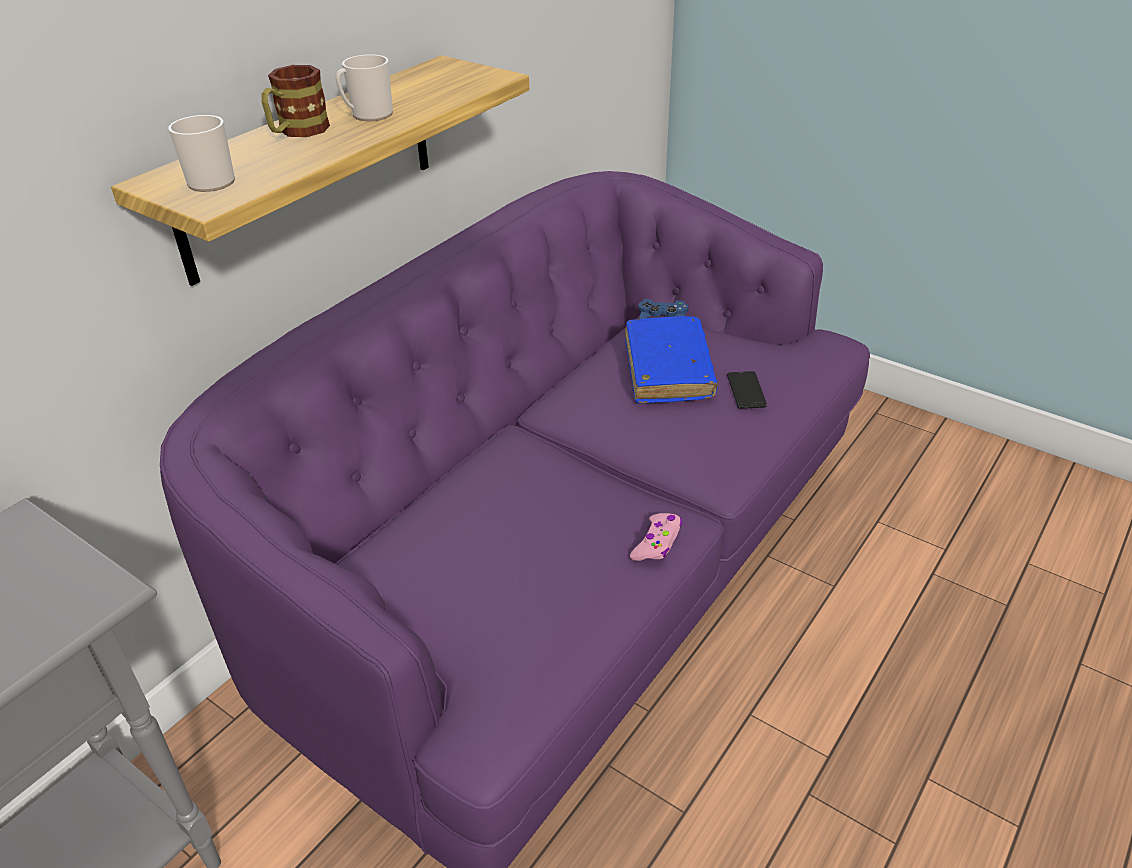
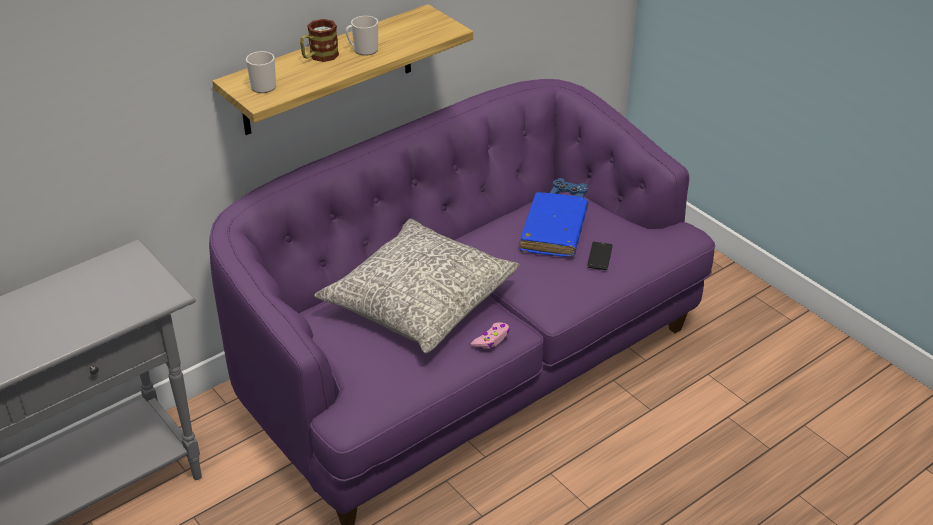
camera: 15 degrees right, 0 degrees up
none -> grey pillow [314,219,519,353]

